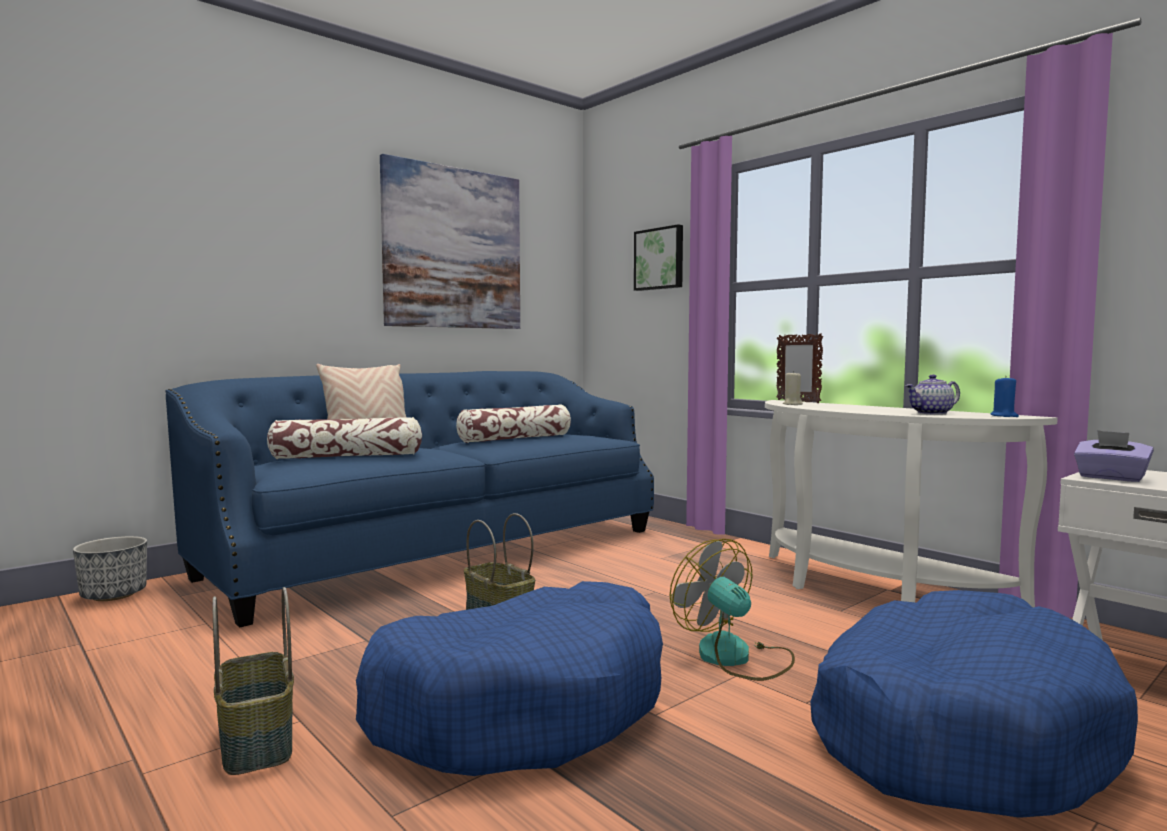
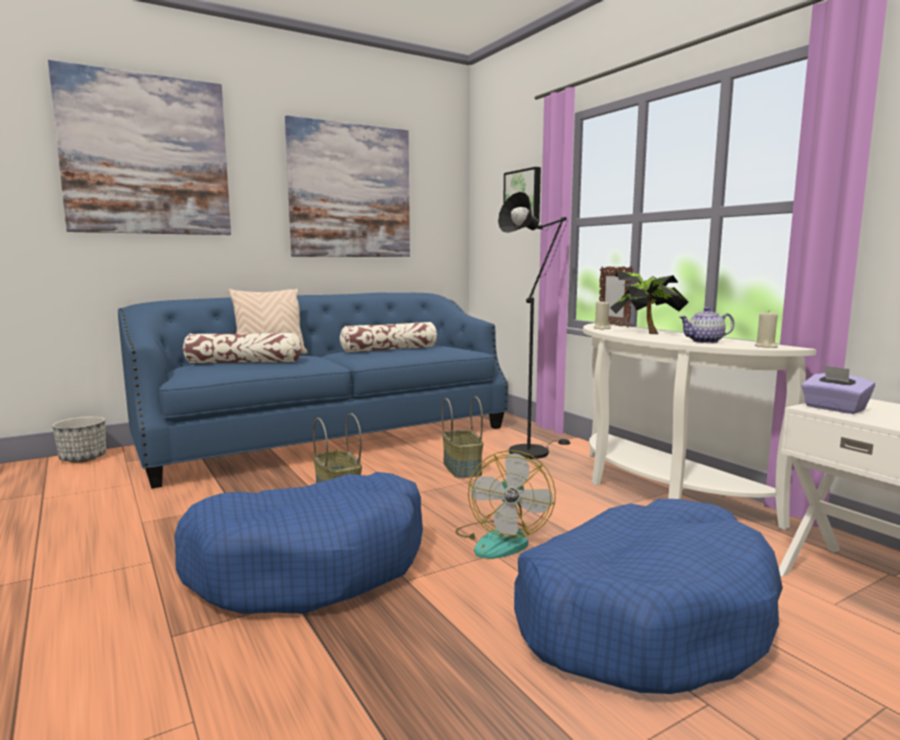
camera: 10 degrees right, 5 degrees up
basket [213,587,294,775] -> basket moved to [442,396,483,478]
fan [670,539,795,681] -> fan turned 150 degrees counterclockwise [455,450,556,559]
blue candle [991,376,1019,417] -> beige candle [755,310,778,348]
none -> picture [48,60,231,235]
none -> black floor lamp [498,192,570,459]
none -> potted plant [610,271,688,334]

